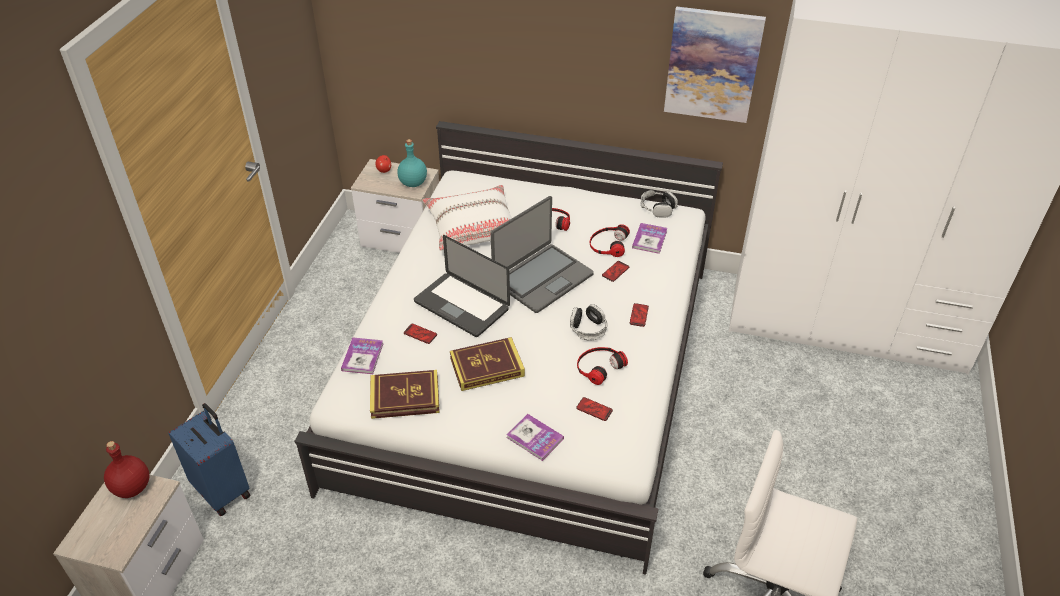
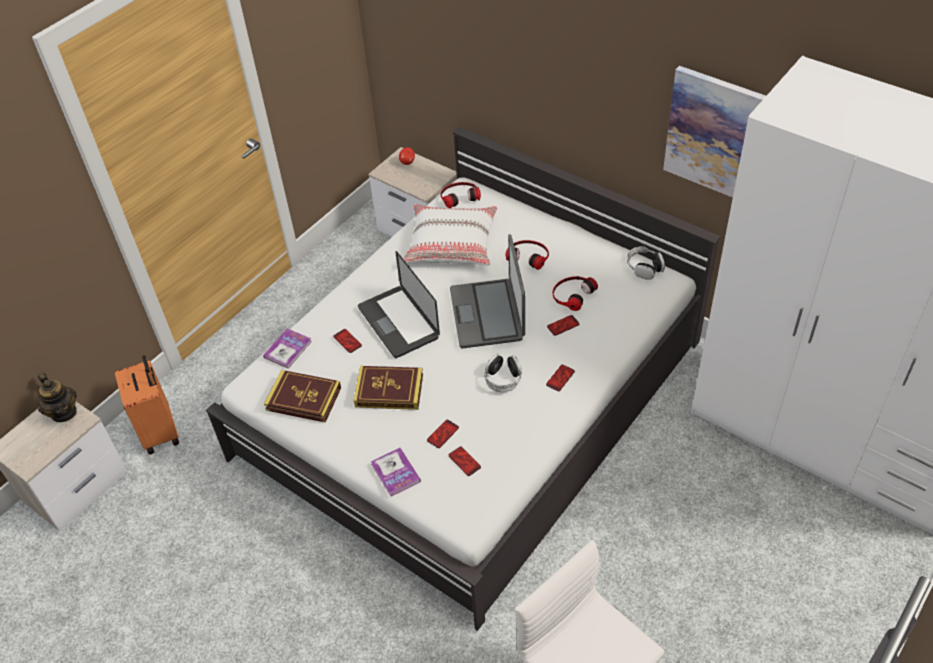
camera: 25 degrees right, 5 degrees up
red bottle [104,441,149,498] -> teapot [38,373,77,422]
blue suitcase [168,403,251,516] -> orange suitcase [115,355,179,455]
turquoise bottle [397,139,427,187] -> none
laptop [491,196,594,313] -> laptop turned 105 degrees clockwise [450,234,525,348]
headphones [577,347,628,385] -> headphones moved to [440,182,481,208]
book [632,223,667,254] -> none
none -> phone [427,420,459,448]

